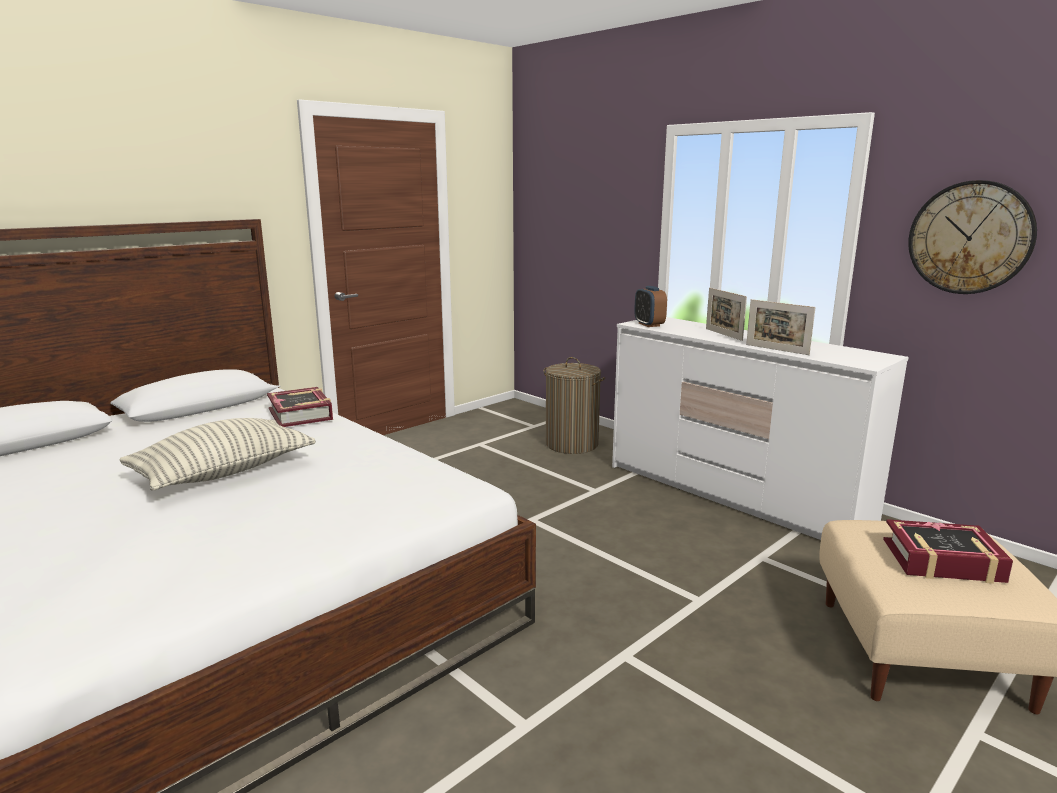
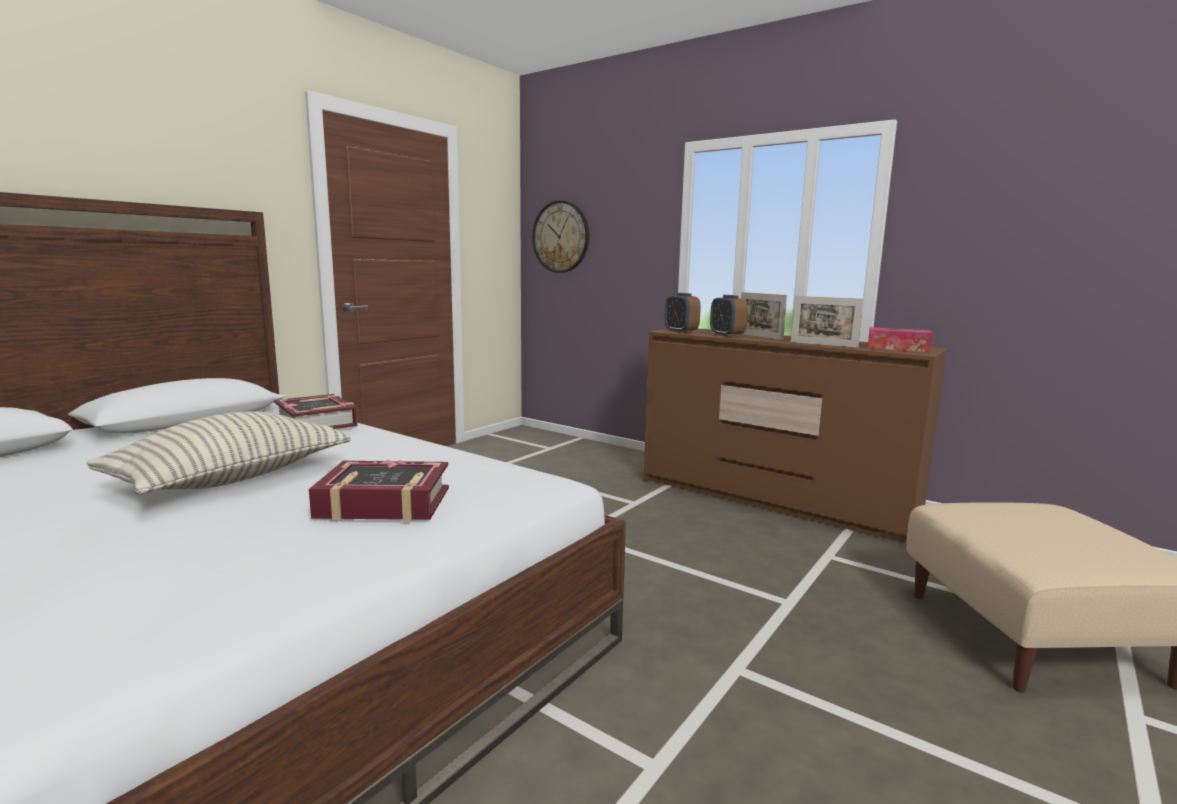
camera: 10 degrees left, 5 degrees down
laundry basket [544,357,605,454] -> none
white dresser [612,317,908,540] -> brown dresser [644,328,948,546]
book [883,519,1013,584] -> book moved to [309,460,449,522]
wall clock [908,180,1037,294] -> wall clock moved to [532,200,589,273]
none -> alarm clock [710,295,748,337]
none -> tissue box [868,327,933,352]

